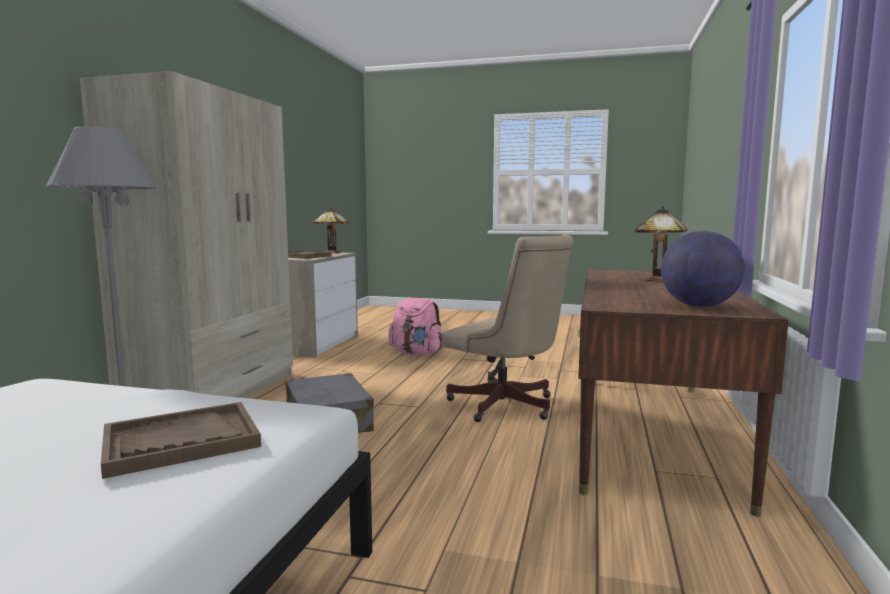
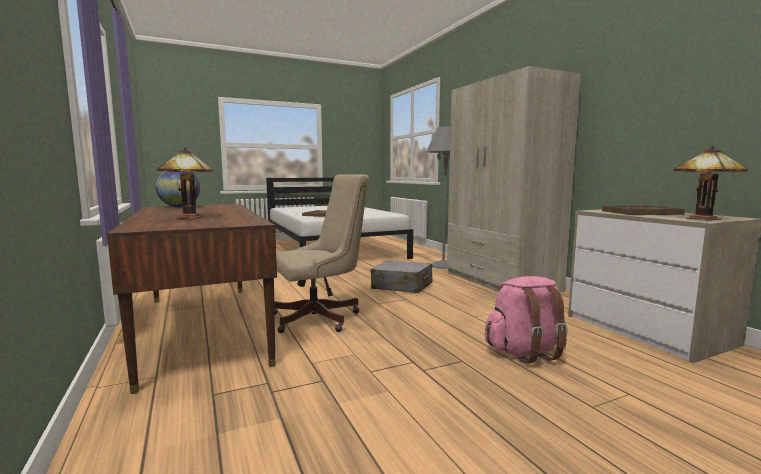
camera: 140 degrees right, 0 degrees up
beige office chair [442,234,573,422] -> beige office chair turned 150 degrees clockwise [274,174,369,333]

